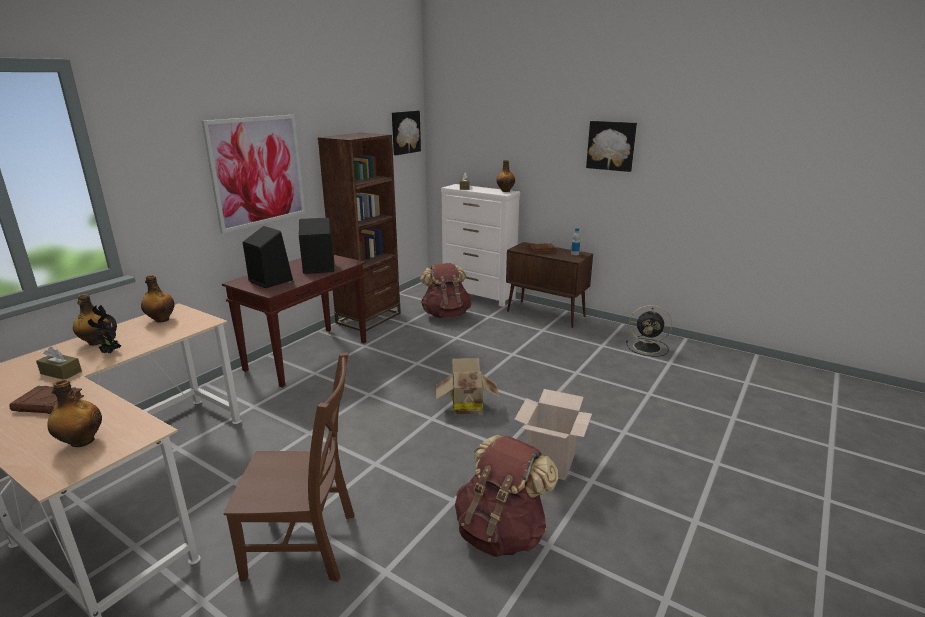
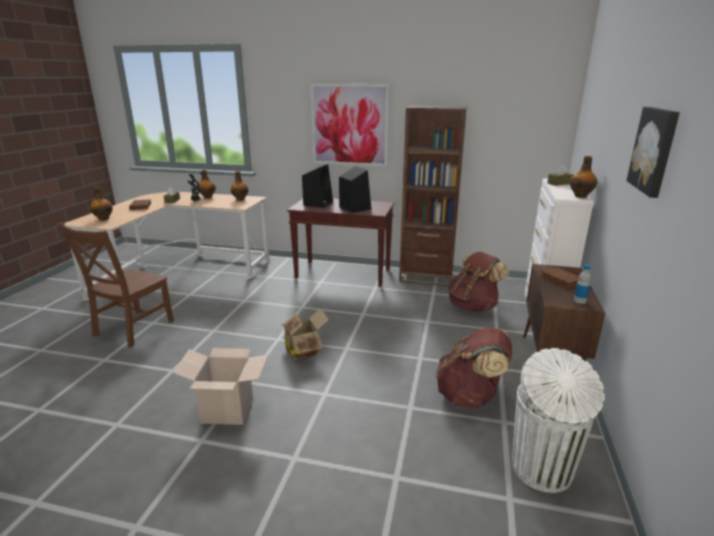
camera: 70 degrees right, 0 degrees up
brown chair [224,352,354,582] -> brown chair turned 45 degrees clockwise [57,223,174,347]
picture [392,111,421,155] -> none
brown backpack [455,435,558,557] -> brown backpack moved to [436,327,512,409]
black fan [626,305,672,357] -> white trash can [512,348,605,493]

